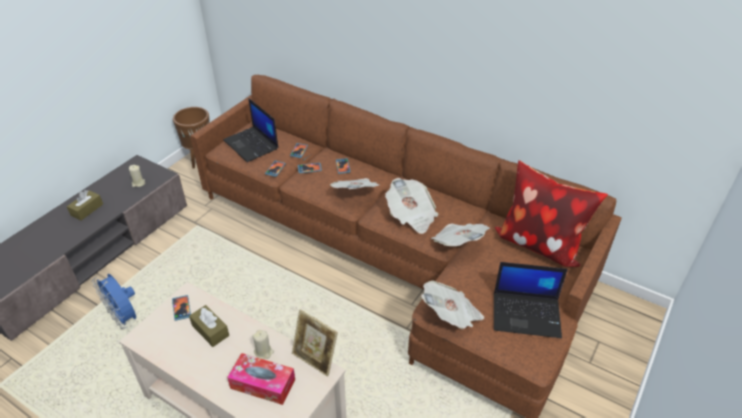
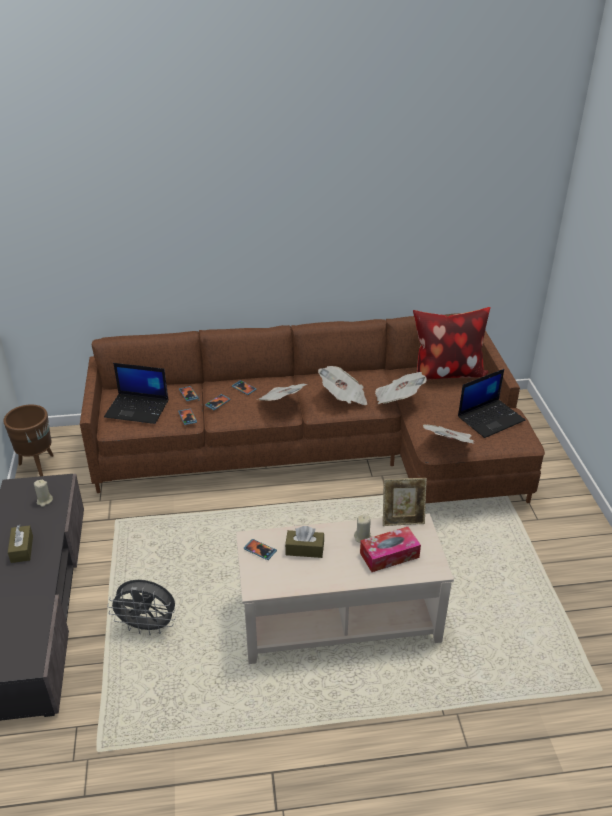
camera: 40 degrees left, 5 degrees down
blue fan [92,273,136,329] -> grey fan [107,580,176,635]

